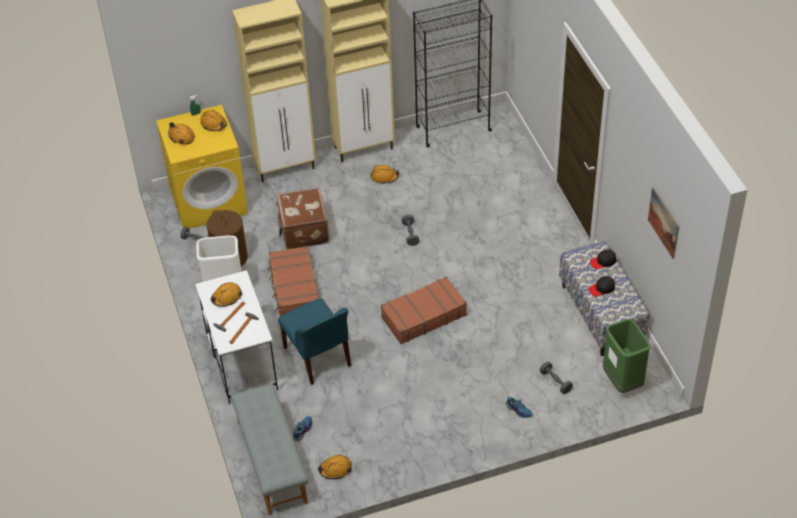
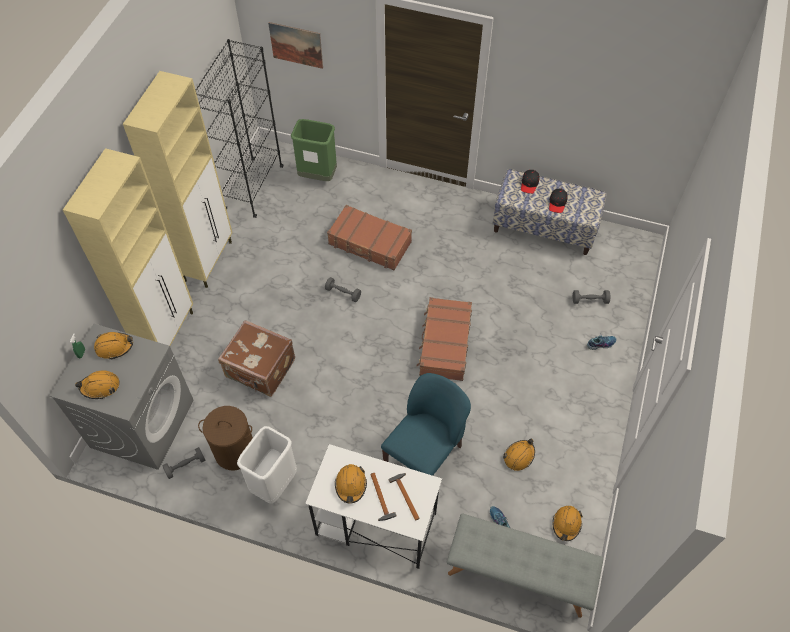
camera: 55 degrees left, 10 degrees up
yellow washing machine [156,105,248,229] -> grey washing machine [50,324,194,470]
brown suitcase [268,246,319,317] -> brown suitcase moved to [327,205,412,270]
blue chair [278,298,351,385] -> blue chair turned 60 degrees counterclockwise [381,373,471,476]
orange hard hat [371,165,399,184] -> orange hard hat moved to [503,439,535,471]
green trash can [603,319,651,393] -> green trash can moved to [291,119,337,181]
picture [648,187,679,259] -> picture moved to [268,22,323,69]

